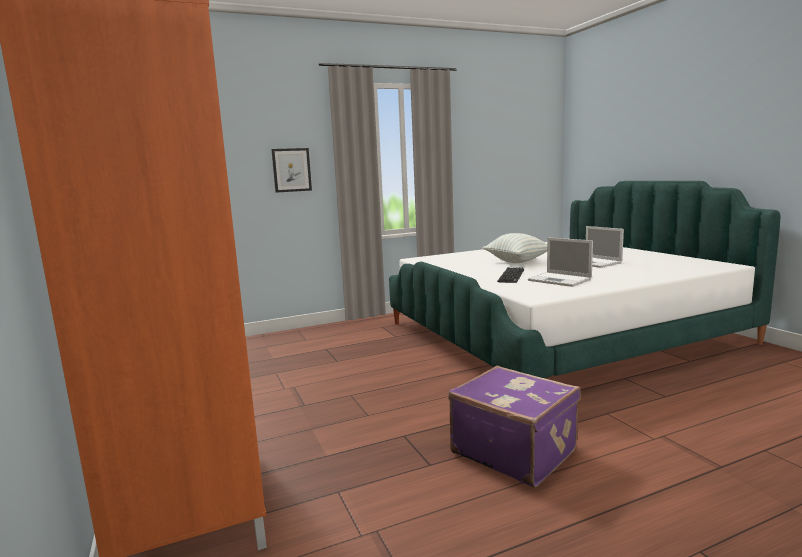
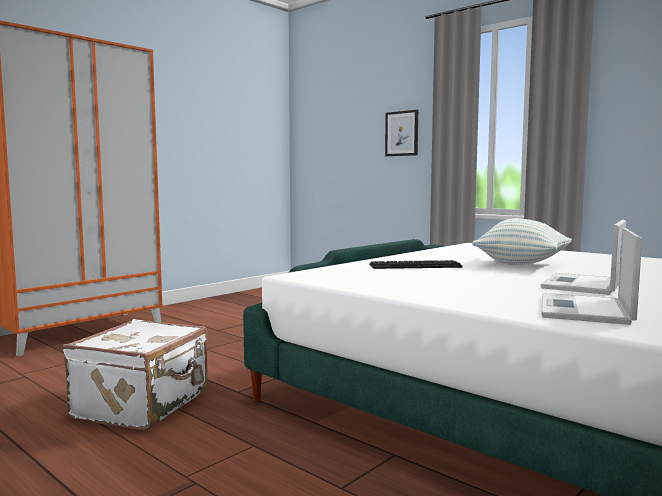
camera: 65 degrees right, 5 degrees down
purple suitcase [448,366,581,487] -> white suitcase [63,319,208,430]
laptop [528,237,593,287] -> laptop moved to [541,228,642,325]

